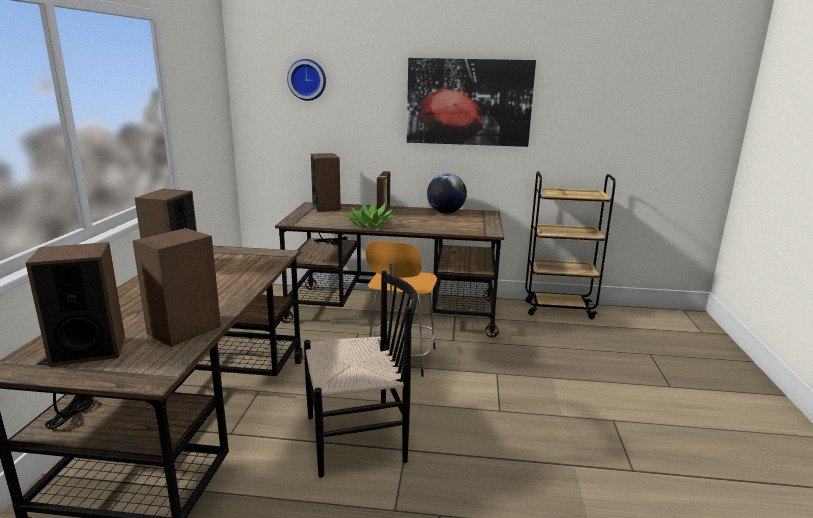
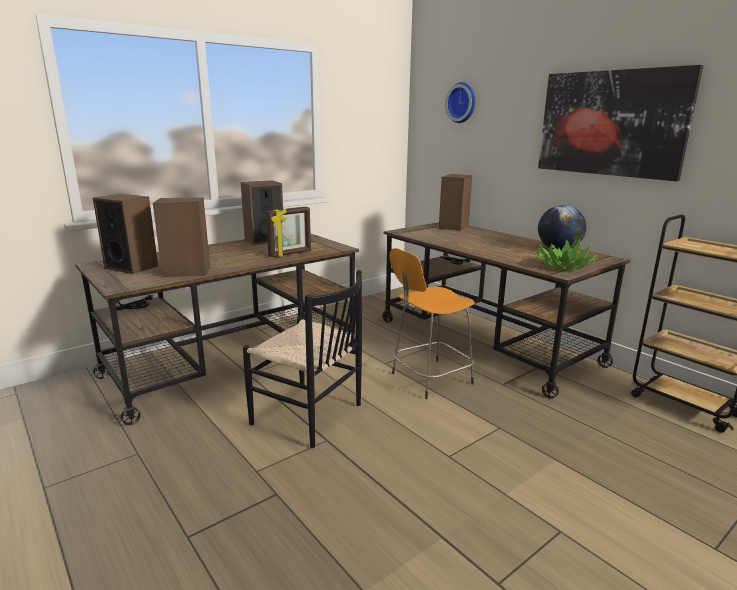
camera: 45 degrees right, 0 degrees up
potted plant [344,200,394,228] -> potted plant moved to [535,239,597,270]
picture frame [377,171,390,216] -> picture frame moved to [266,207,311,257]

